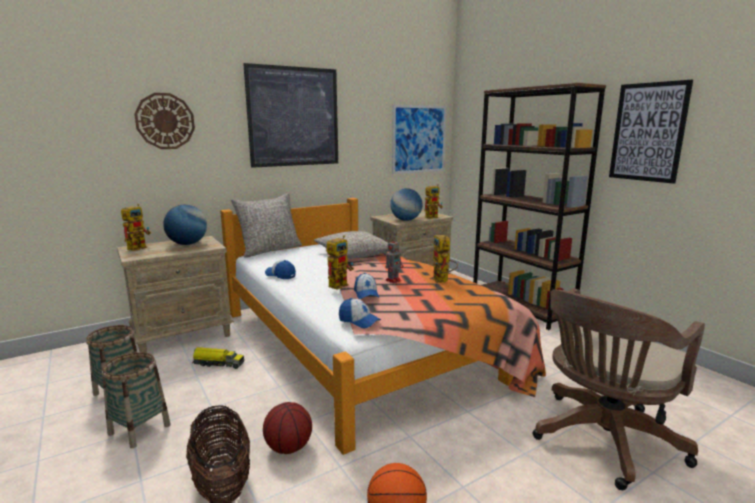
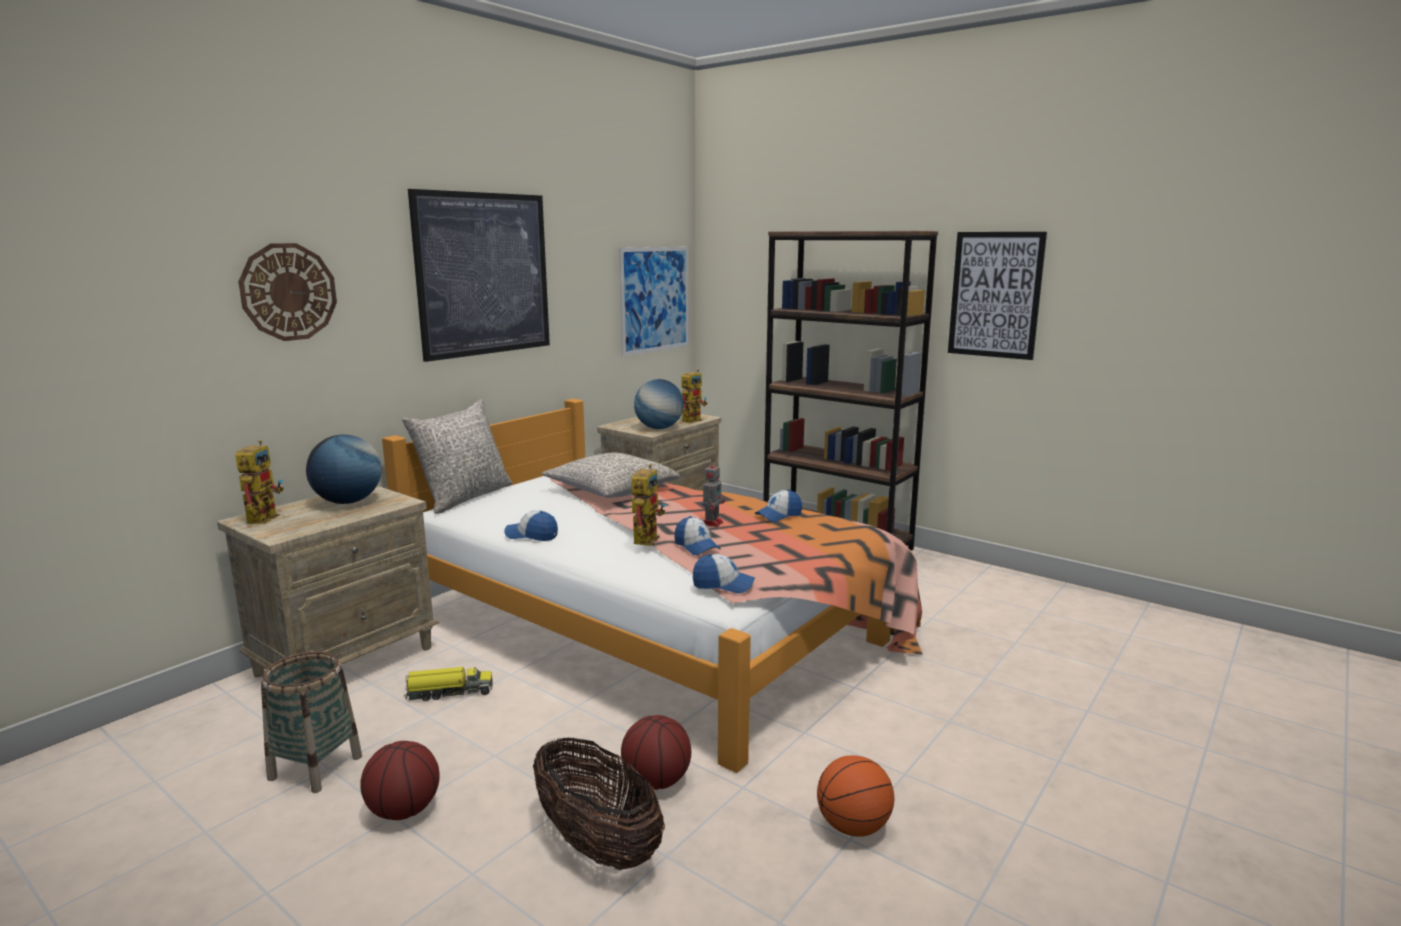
camera: 20 degrees left, 0 degrees up
basket [102,352,171,448] -> basketball [360,741,440,820]
toy robot [432,235,458,283] -> cap [755,489,802,522]
brown office chair [533,288,705,490] -> none

